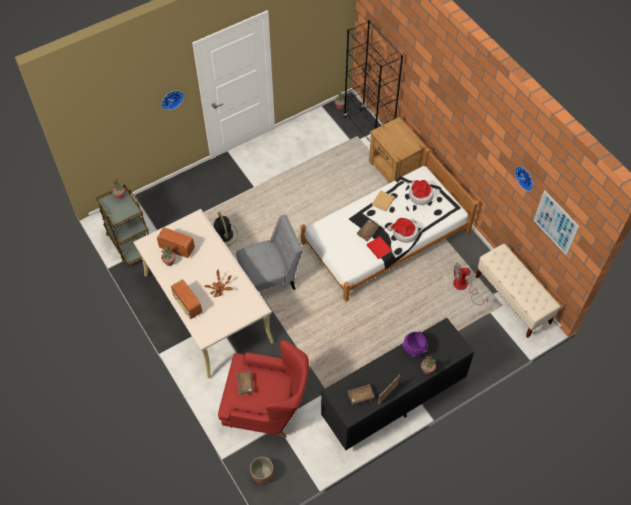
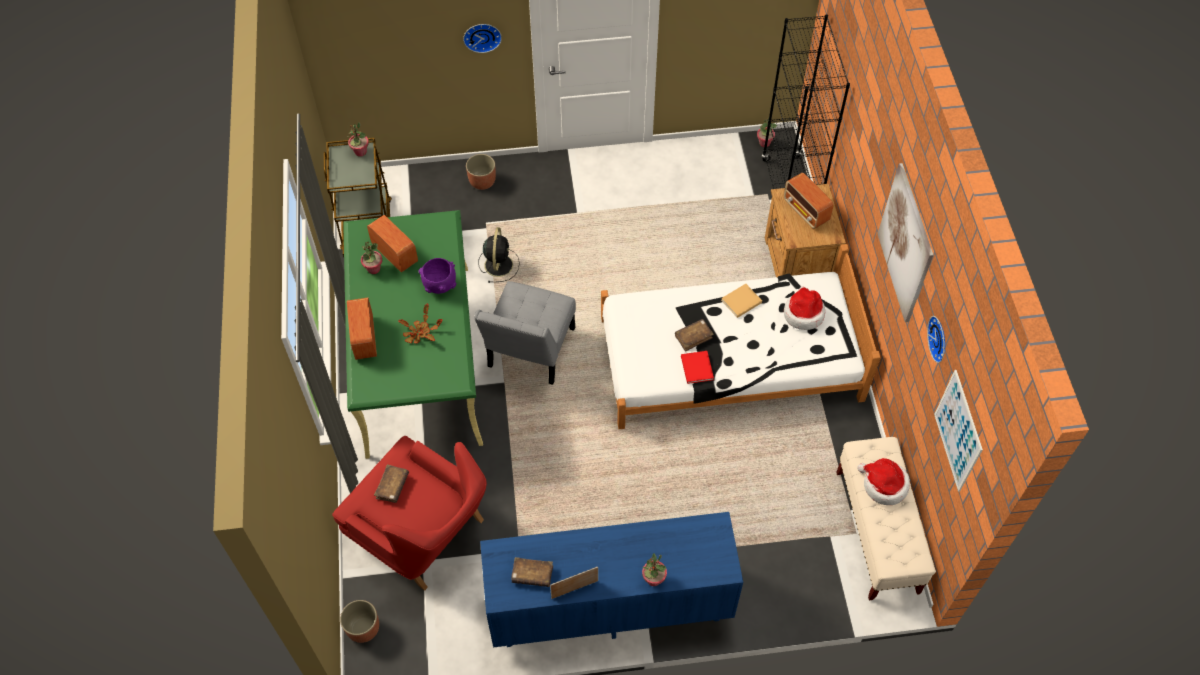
camera: 25 degrees right, 0 degrees up
beige desk [134,209,274,379] -> green desk [343,210,483,459]
grey chair [236,215,303,292] -> grey chair turned 105 degrees clockwise [474,281,576,385]
black dresser [321,318,474,450] -> blue dresser [480,512,743,647]
hat [387,218,419,243] -> hat moved to [857,458,910,505]
purple bowl [402,331,428,357] -> purple bowl moved to [418,258,456,294]
fan [453,263,488,305] -> none
none -> planter [466,154,496,190]
none -> radio [784,173,834,229]
none -> picture [878,163,933,322]

